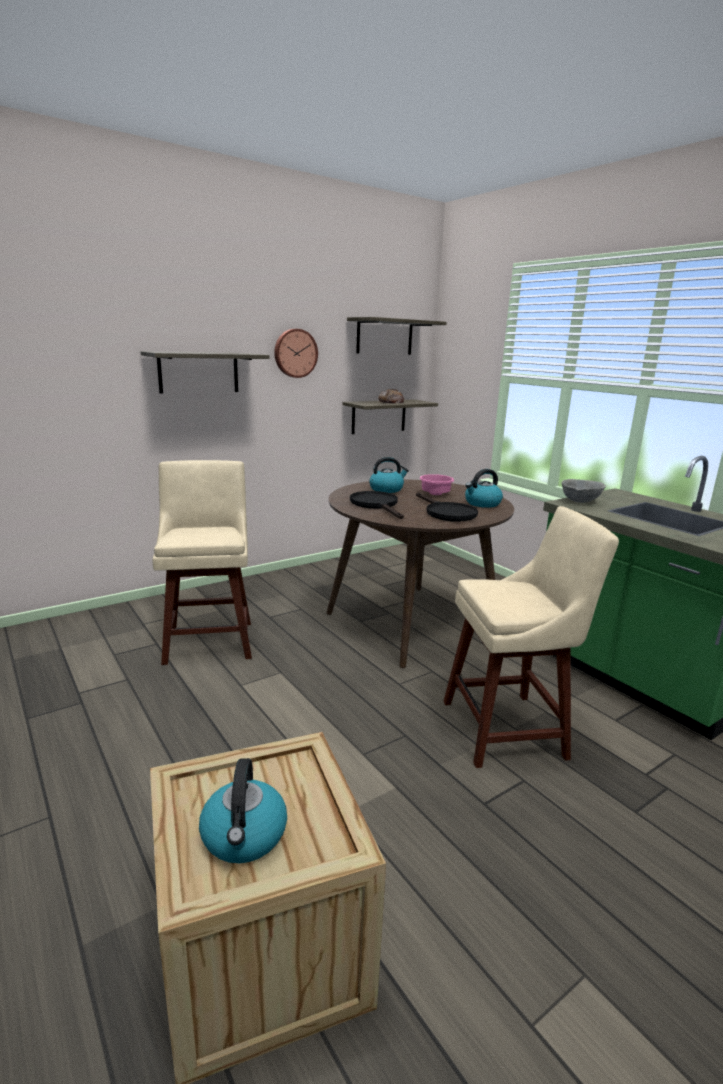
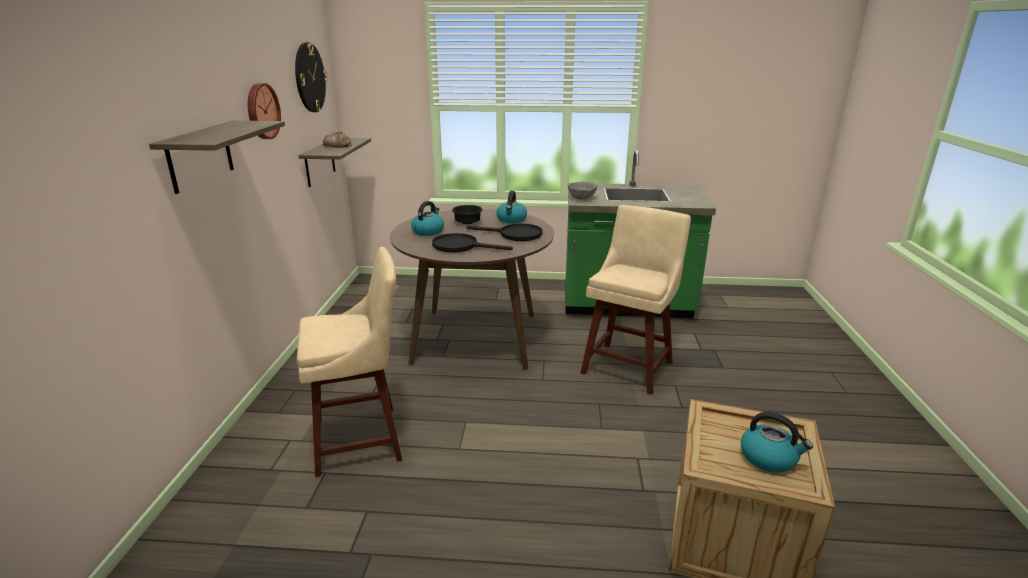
camera: 50 degrees left, 5 degrees up
beige chair [152,460,252,665] -> beige chair turned 135 degrees clockwise [297,247,402,477]
shelf [347,317,447,355] -> wall clock [295,42,327,112]
pink bowl [420,474,454,495] -> black bowl [452,205,482,224]

